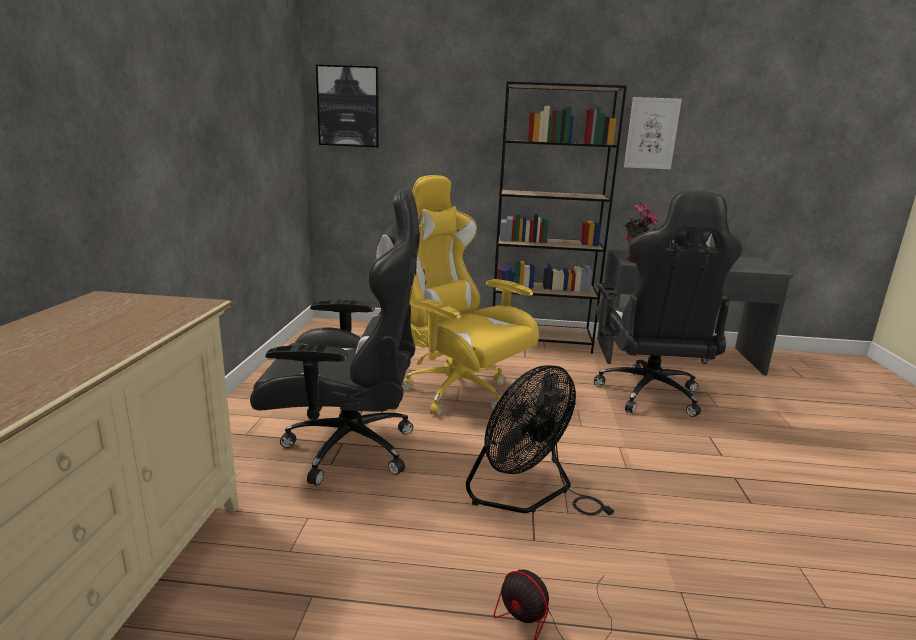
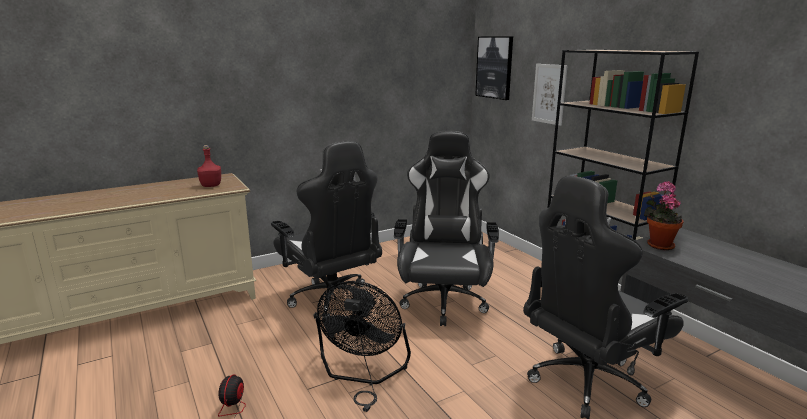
camera: 55 degrees right, 0 degrees up
yellow office chair [402,175,539,416] -> black office chair [394,131,499,326]
picture [624,97,682,170] -> picture moved to [532,64,568,126]
none -> red bottle [197,145,221,187]

